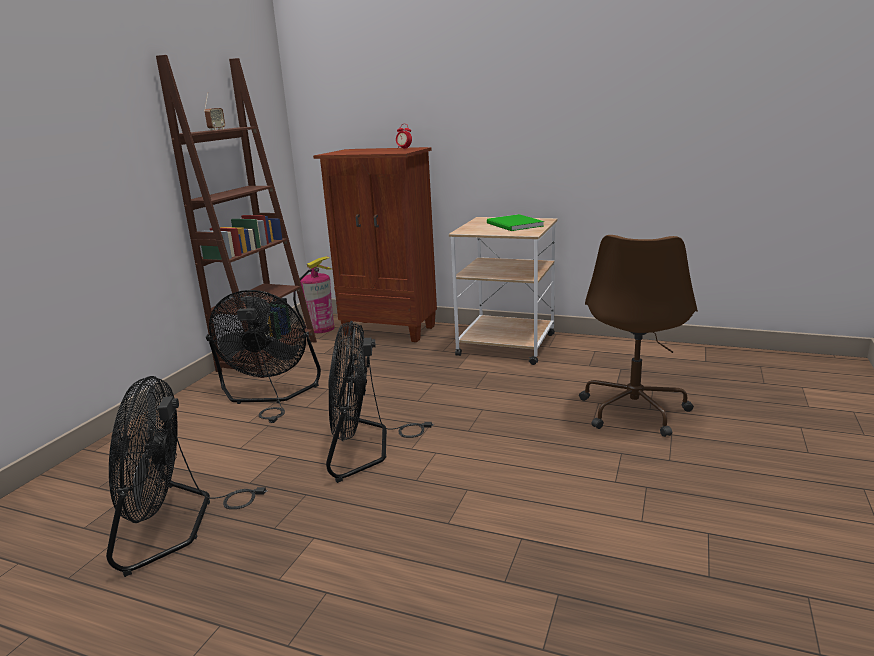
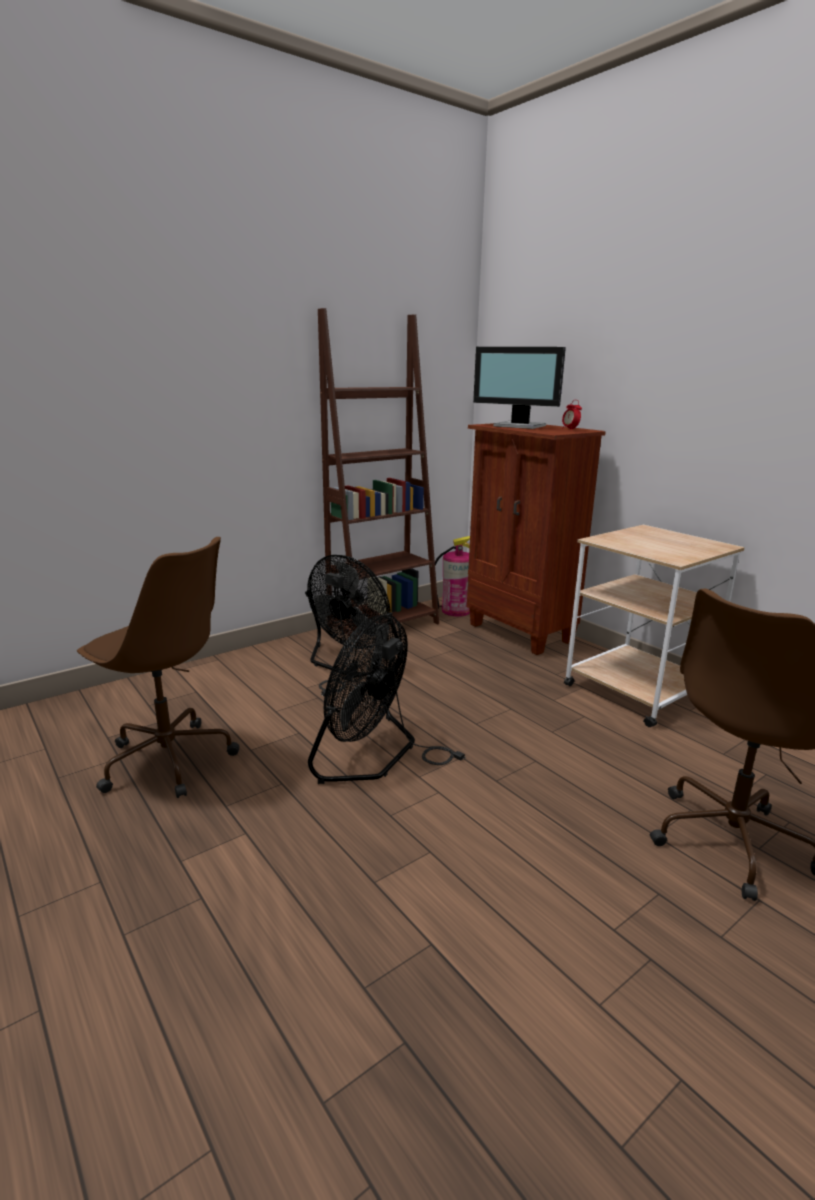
camera: 30 degrees right, 0 degrees up
black fan [106,376,268,577] -> brown office chair [77,537,240,798]
radio [204,92,225,130] -> none
green book [487,214,544,231] -> none
none -> monitor [473,347,566,429]

